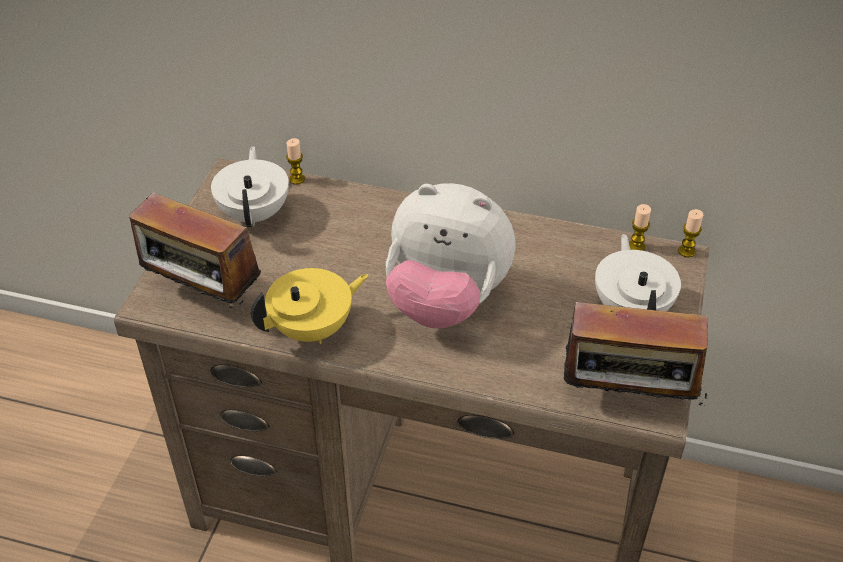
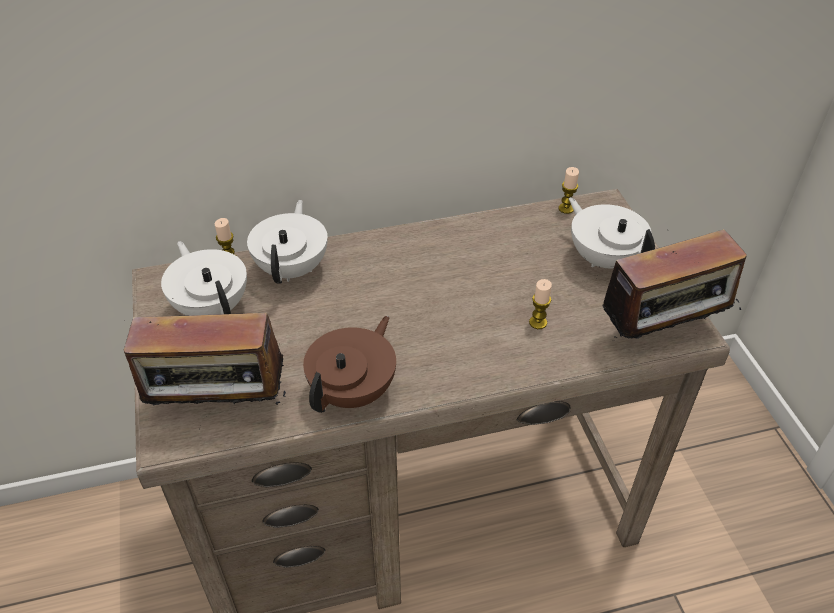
camera: 30 degrees left, 0 degrees up
yellow teapot [251,268,369,344] -> brown teapot [303,316,396,413]
plush toy [386,183,516,329] -> none
candle [678,209,703,257] -> candle moved to [529,279,552,329]
none -> white teapot [247,200,328,284]

